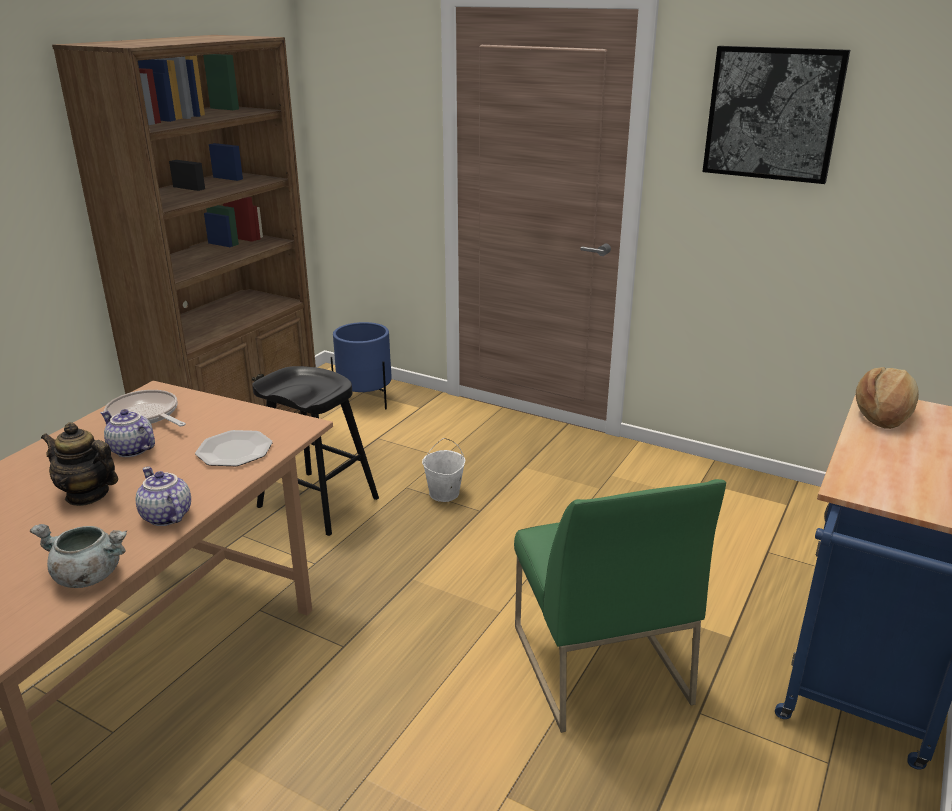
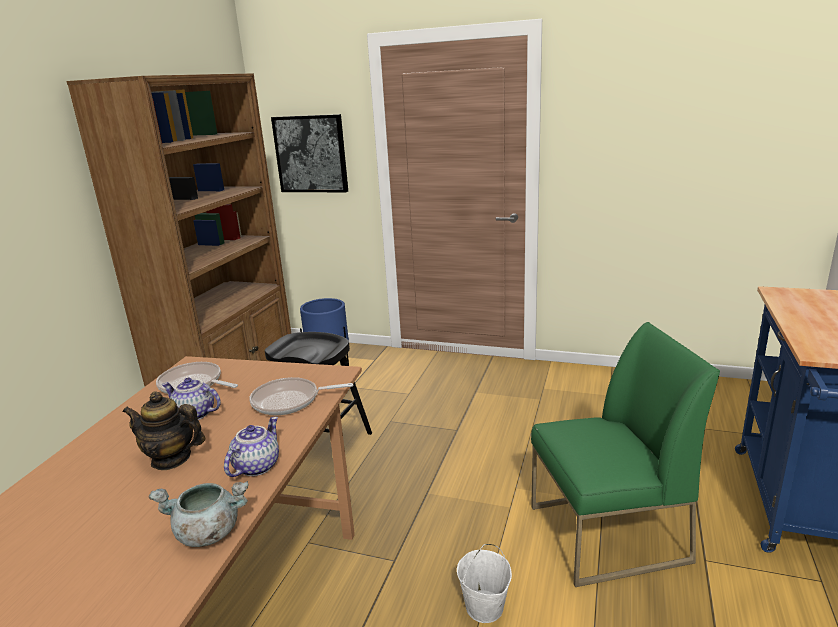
camera: 10 degrees left, 5 degrees down
teapot [136,467,191,526] -> teapot turned 75 degrees clockwise [224,417,279,477]
plate [195,430,273,466] -> frying pan [249,377,353,415]
white bucket [422,438,465,502] -> white bucket moved to [457,544,512,623]
green chair [514,479,726,733] -> green chair turned 75 degrees counterclockwise [531,322,720,587]
picture [702,46,850,184] -> picture moved to [271,114,348,192]
bread [856,367,919,429] -> none

